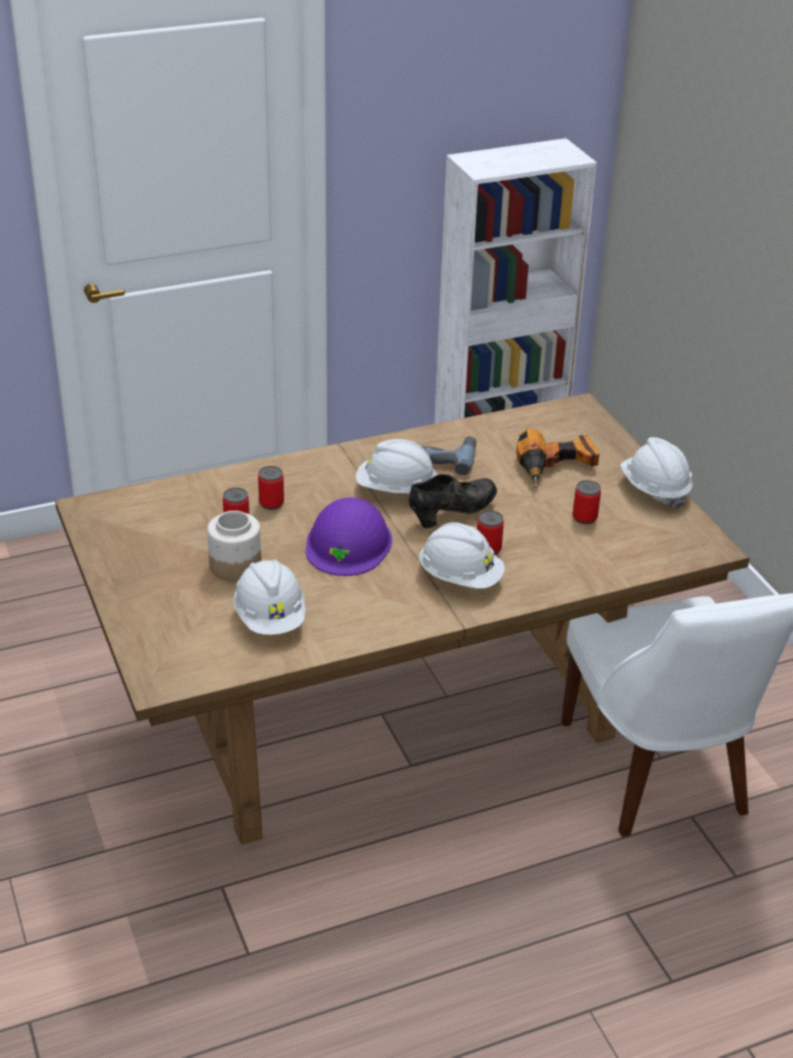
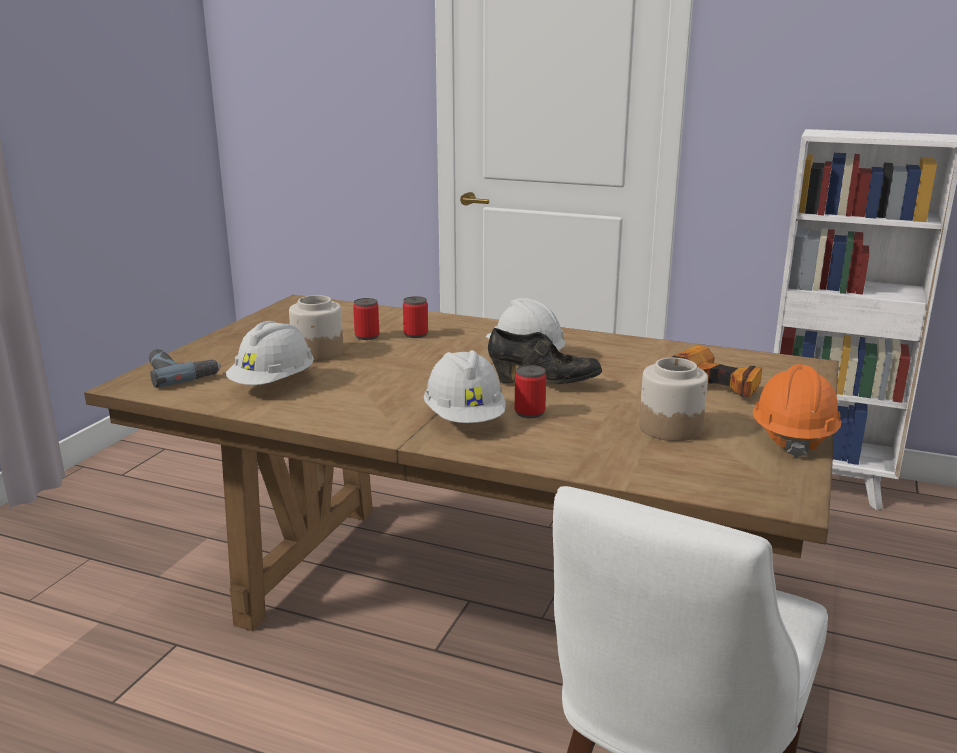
camera: 45 degrees right, 15 degrees down
purple hard hat [306,497,392,576] -> none
power drill [422,436,477,475] -> power drill moved to [149,349,221,388]
can [573,480,601,524] -> jar [639,358,708,441]
white hard hat [620,437,693,509] -> orange hard hat [753,364,841,458]

